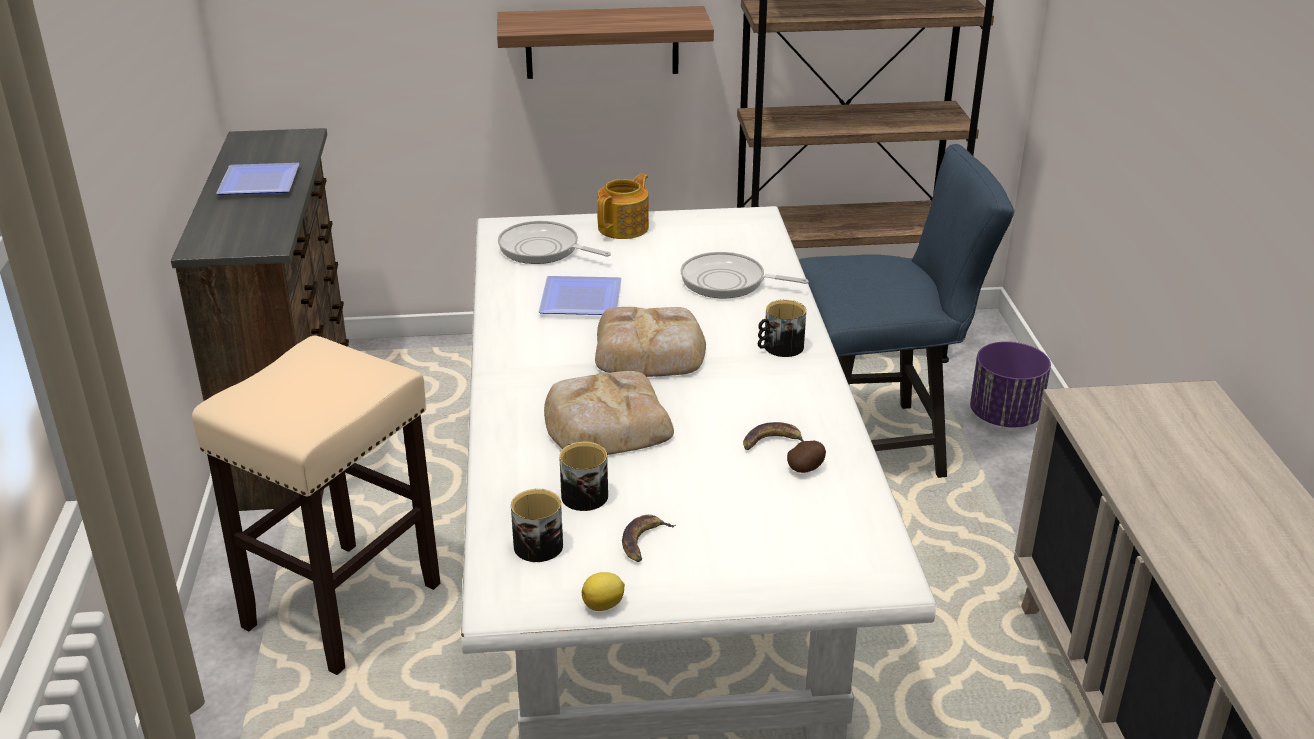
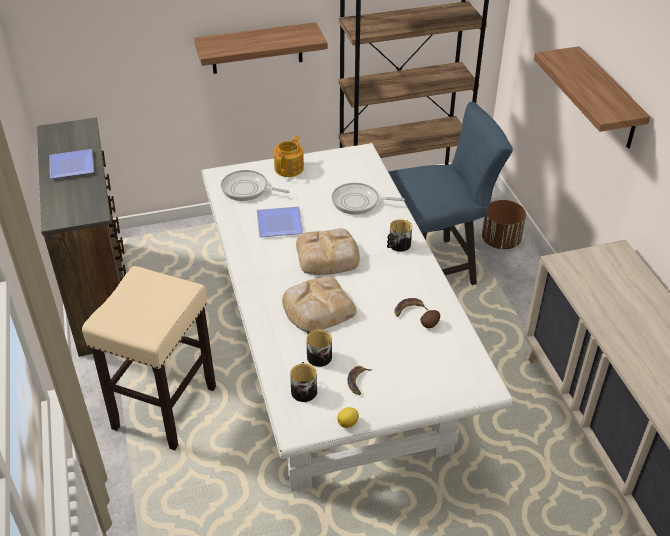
camera: 10 degrees left, 10 degrees up
purple planter [970,341,1051,427] -> brown planter [482,200,526,249]
none -> shelf [534,46,651,149]

